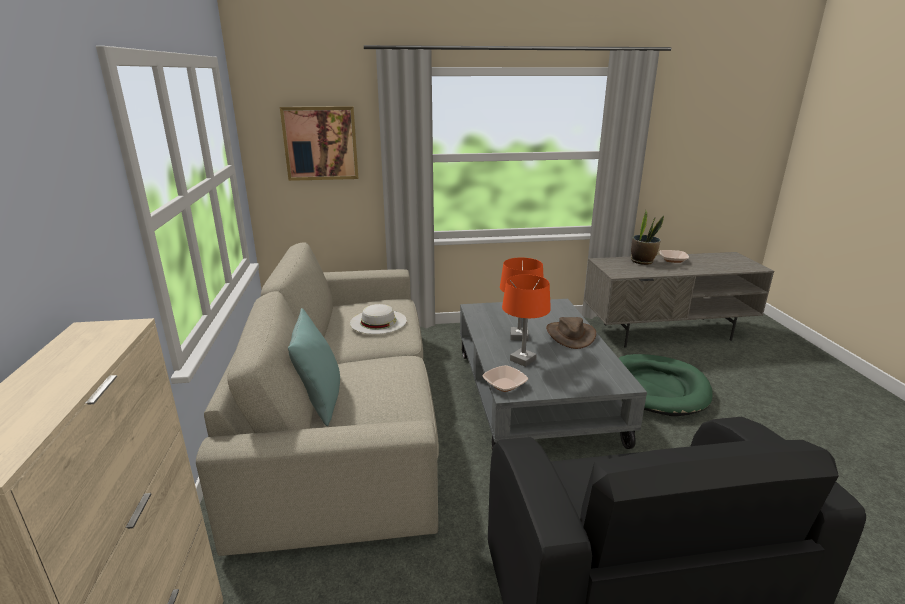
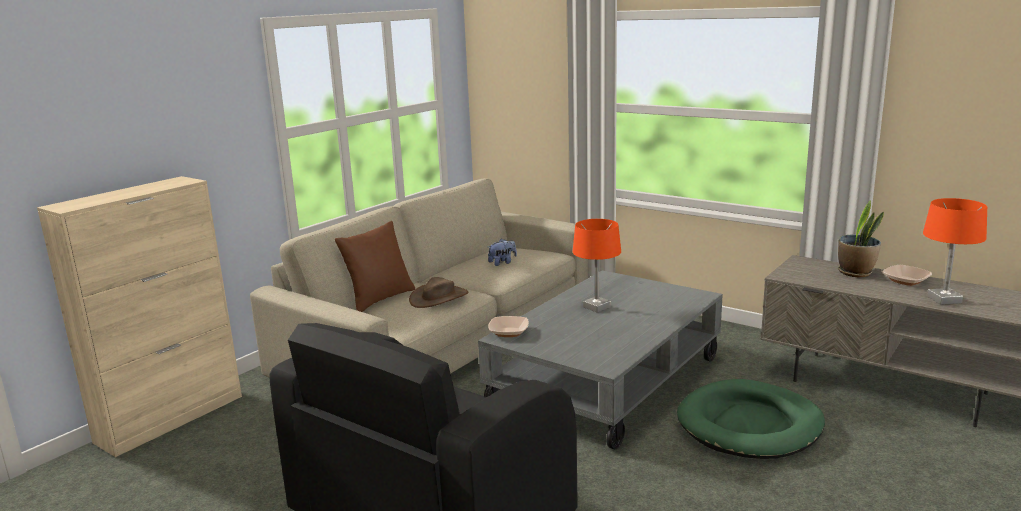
camera: 45 degrees right, 5 degrees down
picture [280,106,358,181] -> none
turquoise pillow [288,308,340,426] -> brown pillow [335,221,415,312]
white hat [350,304,407,334] -> plush toy [488,239,517,266]
orange table lamp [502,274,551,367] -> orange table lamp moved to [923,198,987,305]
brown hat [546,317,596,349] -> brown hat moved to [409,277,468,308]

